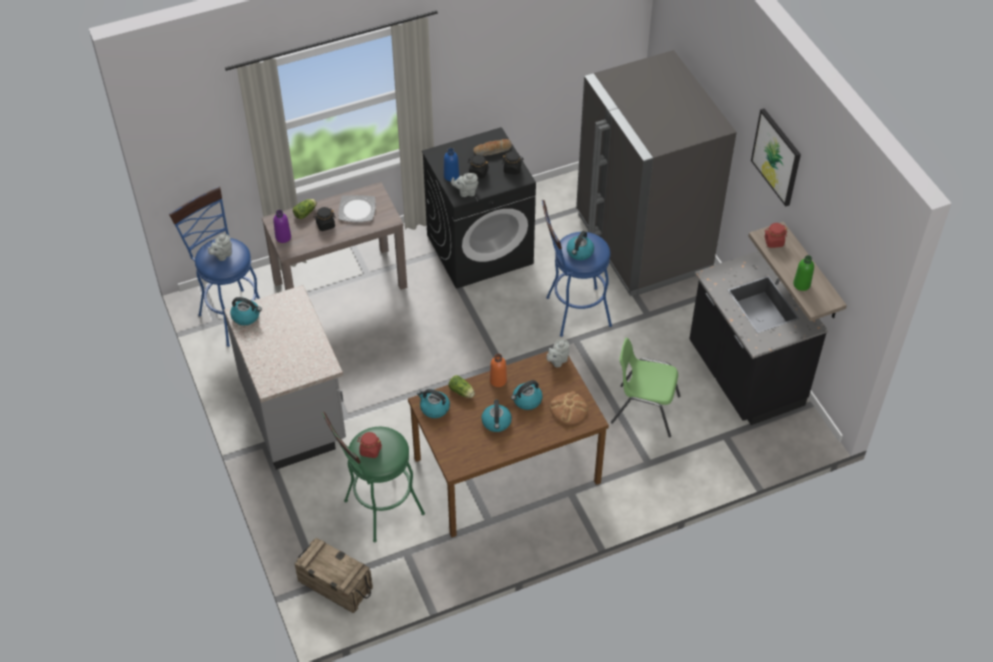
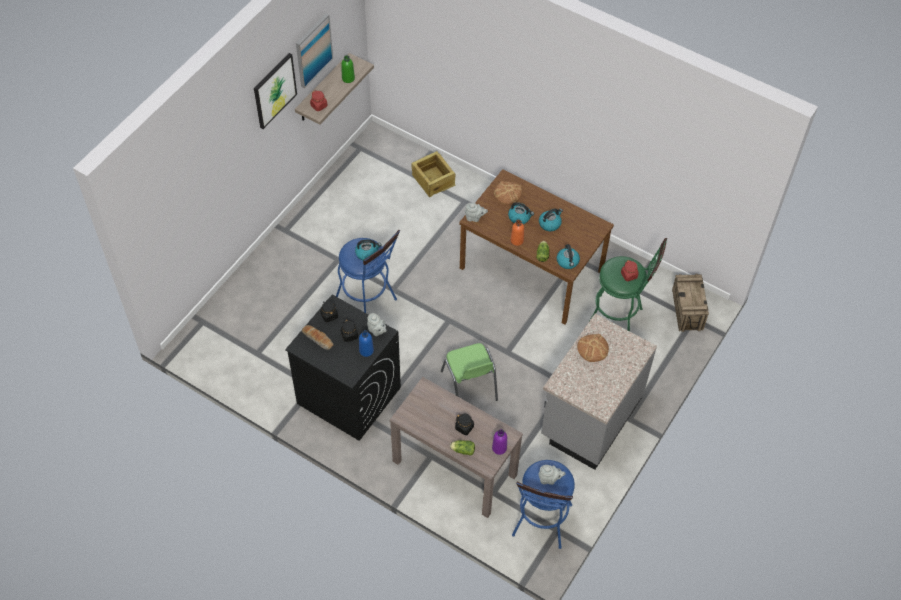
camera: 125 degrees left, 5 degrees up
kettle [230,297,262,325] -> none
plate [338,195,376,222] -> none
grey fridge [576,50,737,296] -> none
green chair [611,338,681,438] -> green chair moved to [441,343,498,401]
black counter [689,251,828,425] -> none
none -> picture [296,13,333,89]
none -> crate [412,151,455,197]
none -> bread [577,334,609,362]

